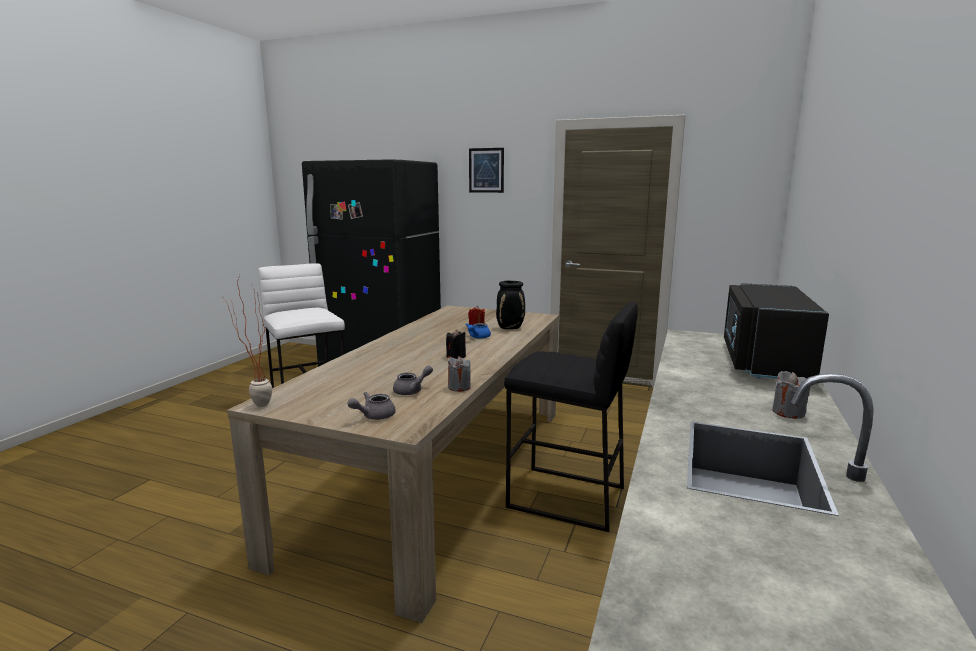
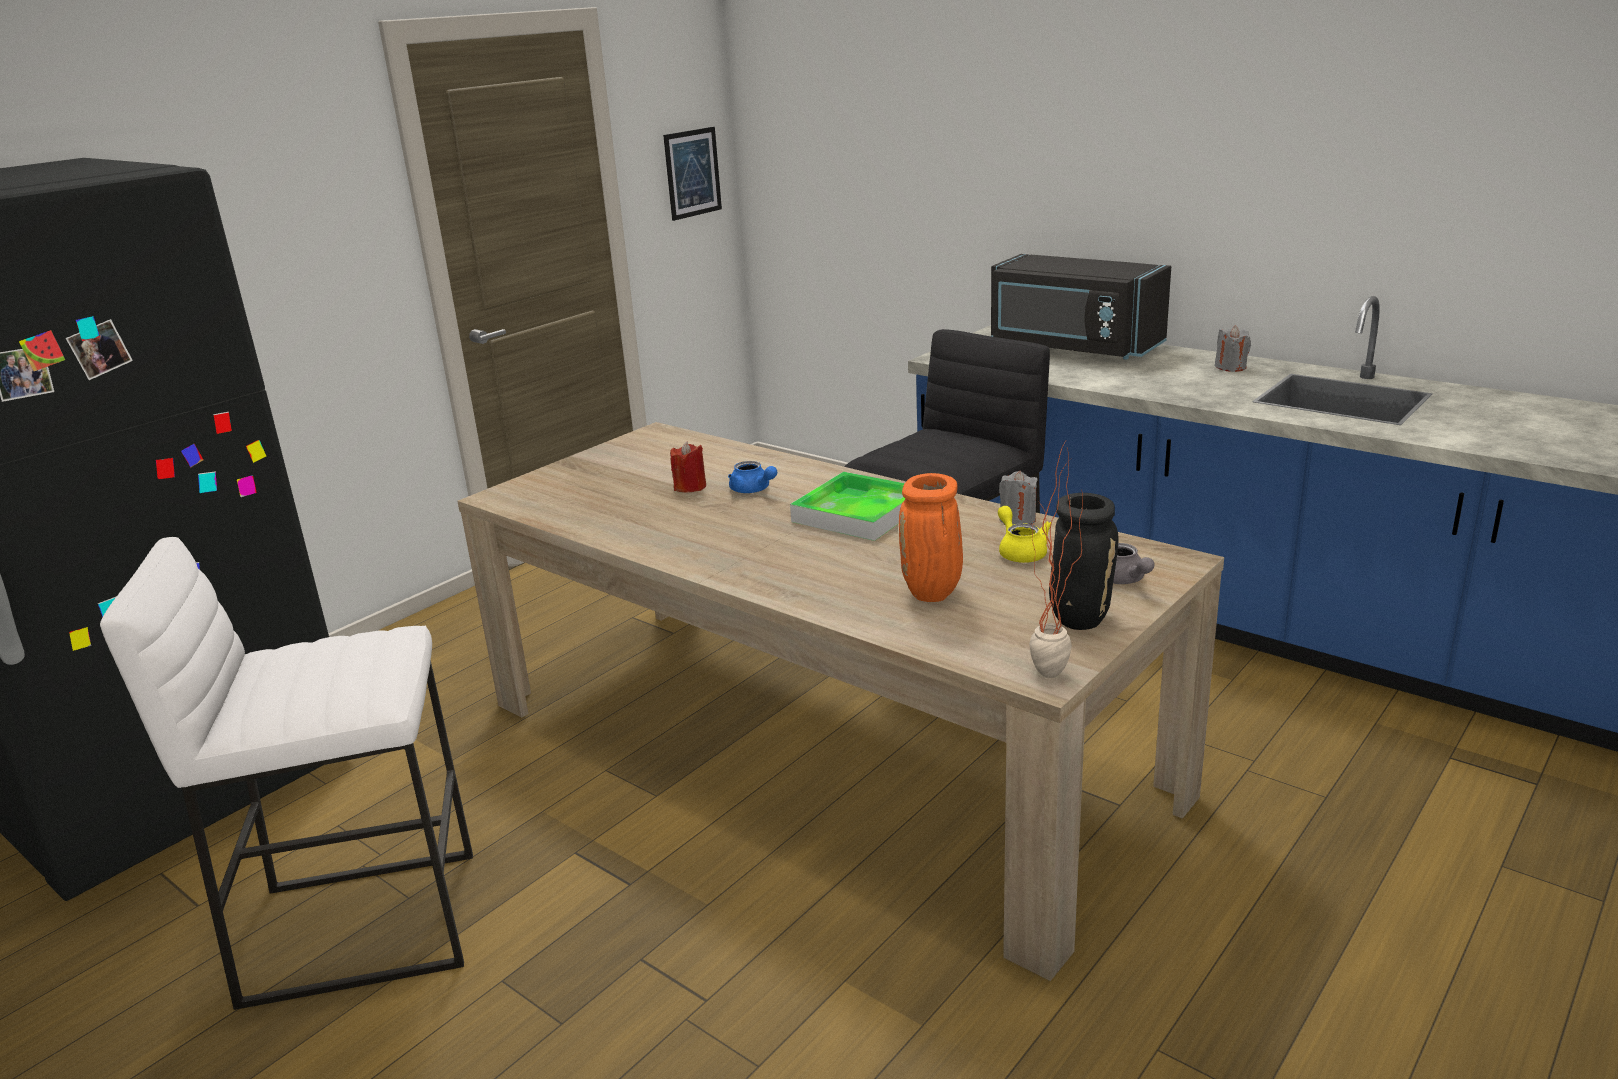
camera: 70 degrees left, 10 degrees up
grey teapot [393,365,433,395] -> yellow teapot [998,506,1051,563]
black candle [446,329,466,359] -> tray [790,472,905,541]
picture [469,148,504,193] -> picture moved to [663,127,722,221]
black vase [496,281,525,329] -> black vase moved to [1049,493,1119,630]
none -> orange vase [899,473,963,602]

